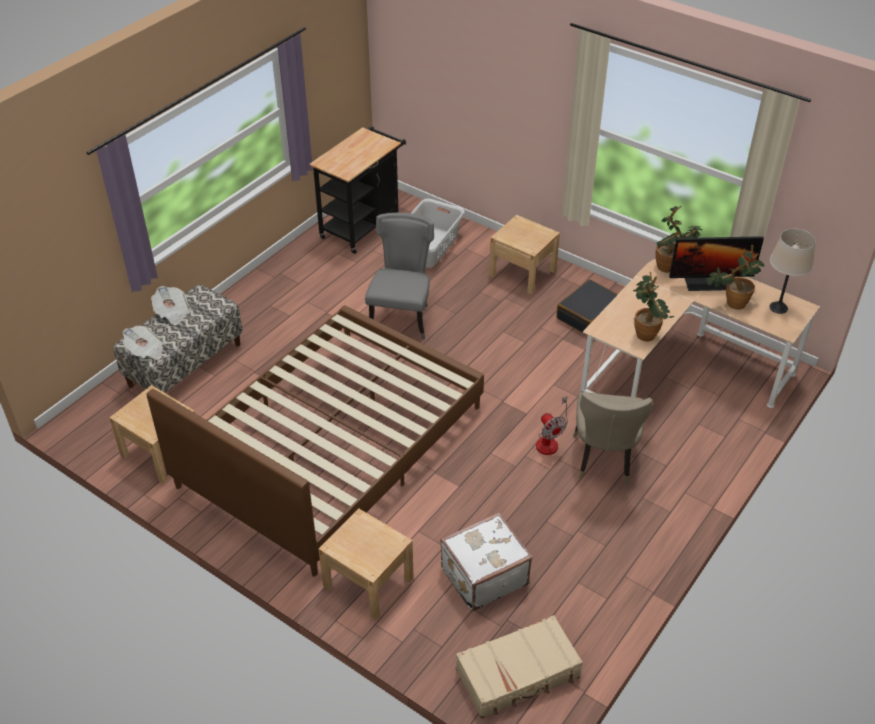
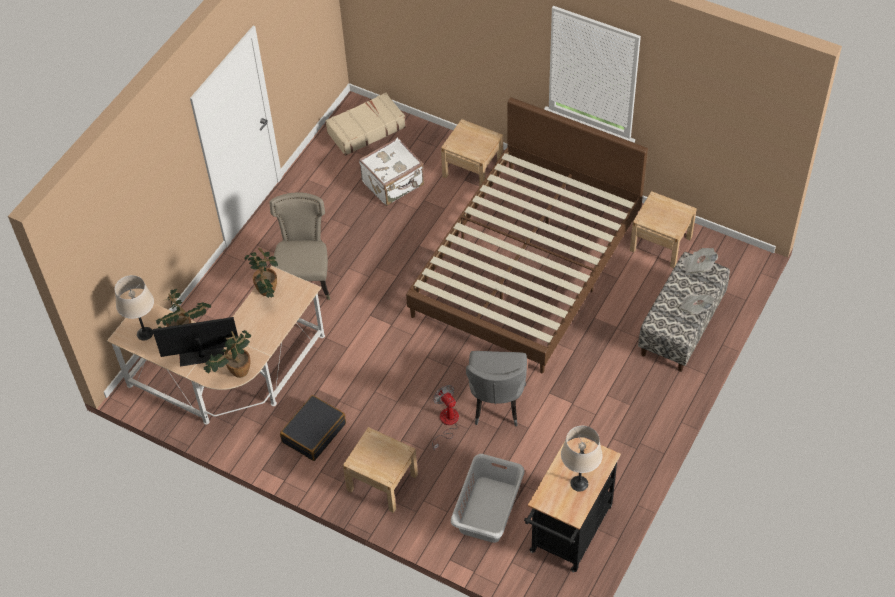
camera: 175 degrees right, 10 degrees up
fan [536,396,568,455] -> fan moved to [432,385,459,450]
none -> beige table lamp [561,426,602,492]

